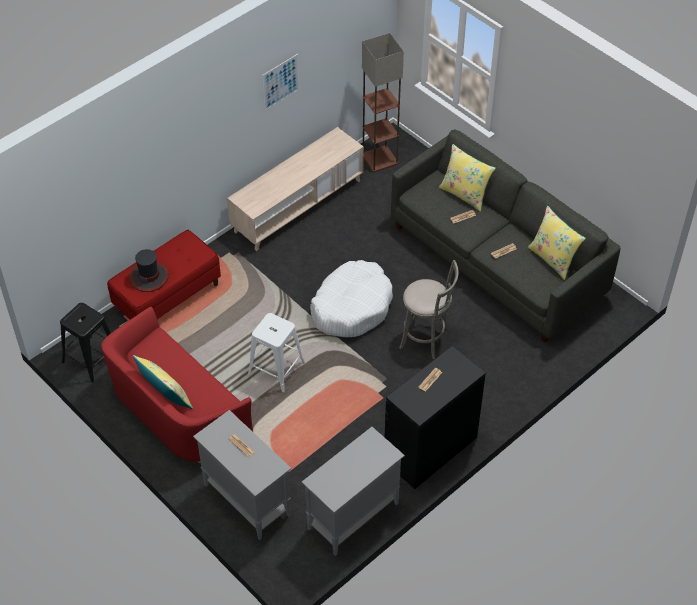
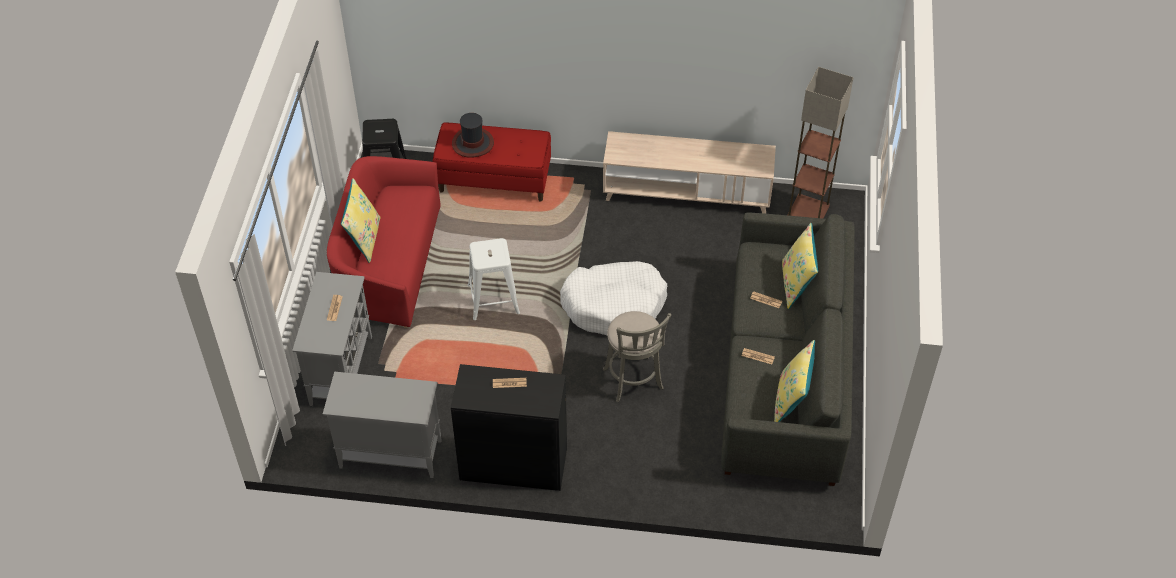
camera: 50 degrees right, 0 degrees up
picture [262,54,300,111] -> none

